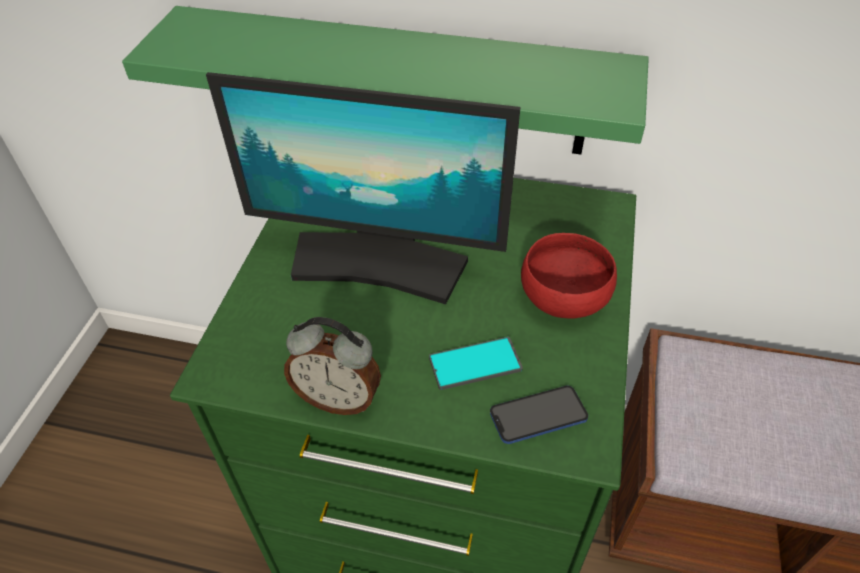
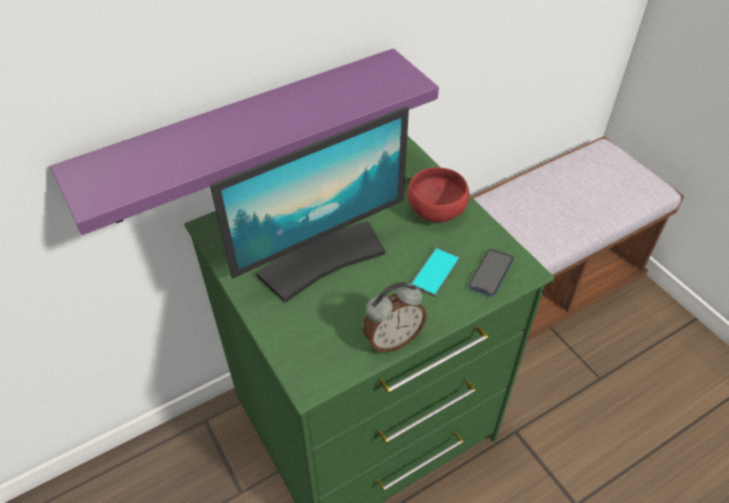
camera: 45 degrees left, 0 degrees up
green shelf [122,6,649,154] -> purple shelf [50,48,439,235]

